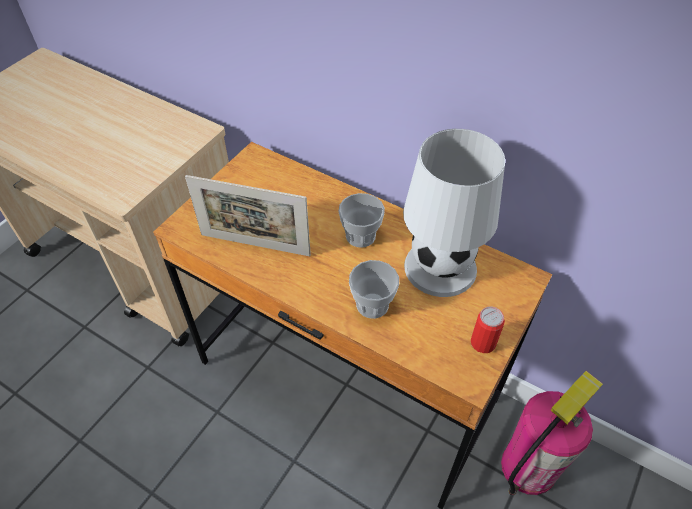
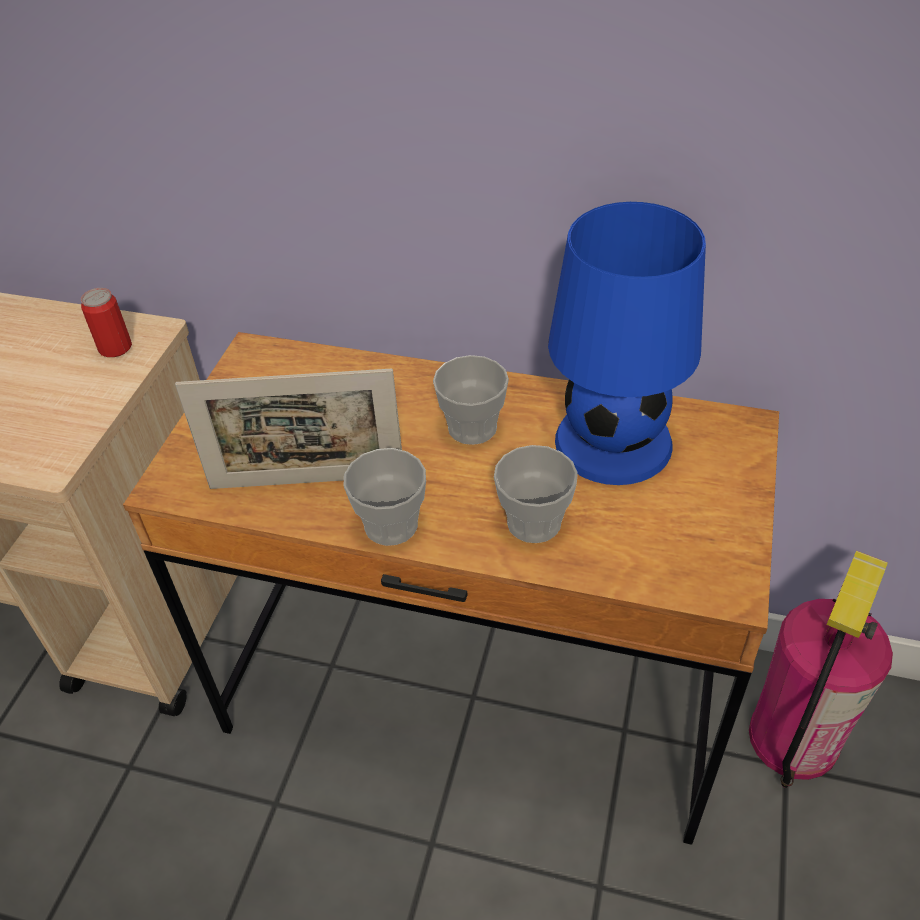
camera: 15 degrees left, 5 degrees down
white table lamp [403,129,505,297] -> blue table lamp [548,202,706,485]
can [471,307,505,353] -> can moved to [81,288,132,357]
none -> cup [344,448,426,546]

